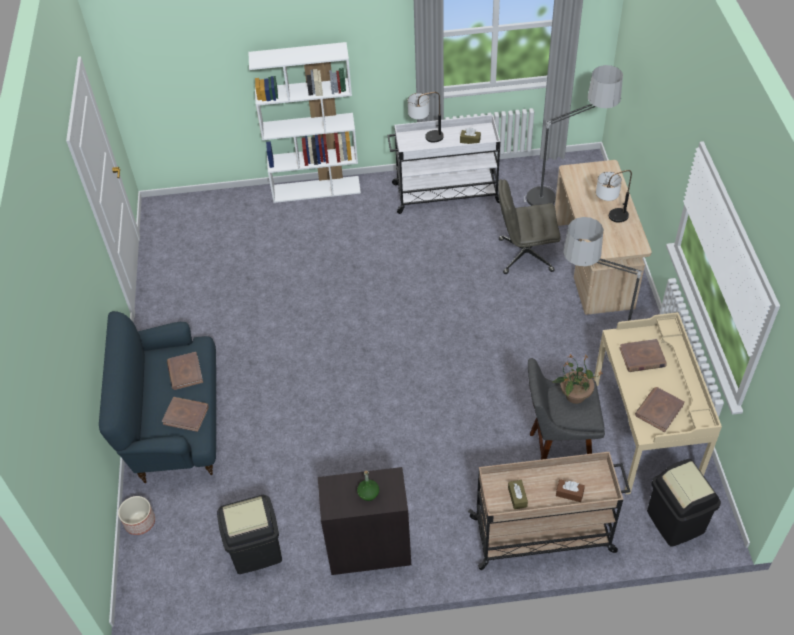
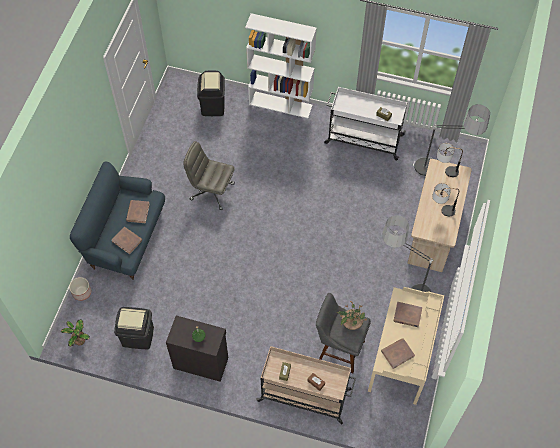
camera: 20 degrees right, 10 degrees up
table lamp [408,92,444,143] -> table lamp moved to [437,143,463,177]
grey office chair [498,179,561,274] -> grey office chair moved to [183,141,235,210]
black trash can [647,459,721,547] -> black trash can moved to [197,70,225,116]
none -> potted plant [61,319,90,347]

